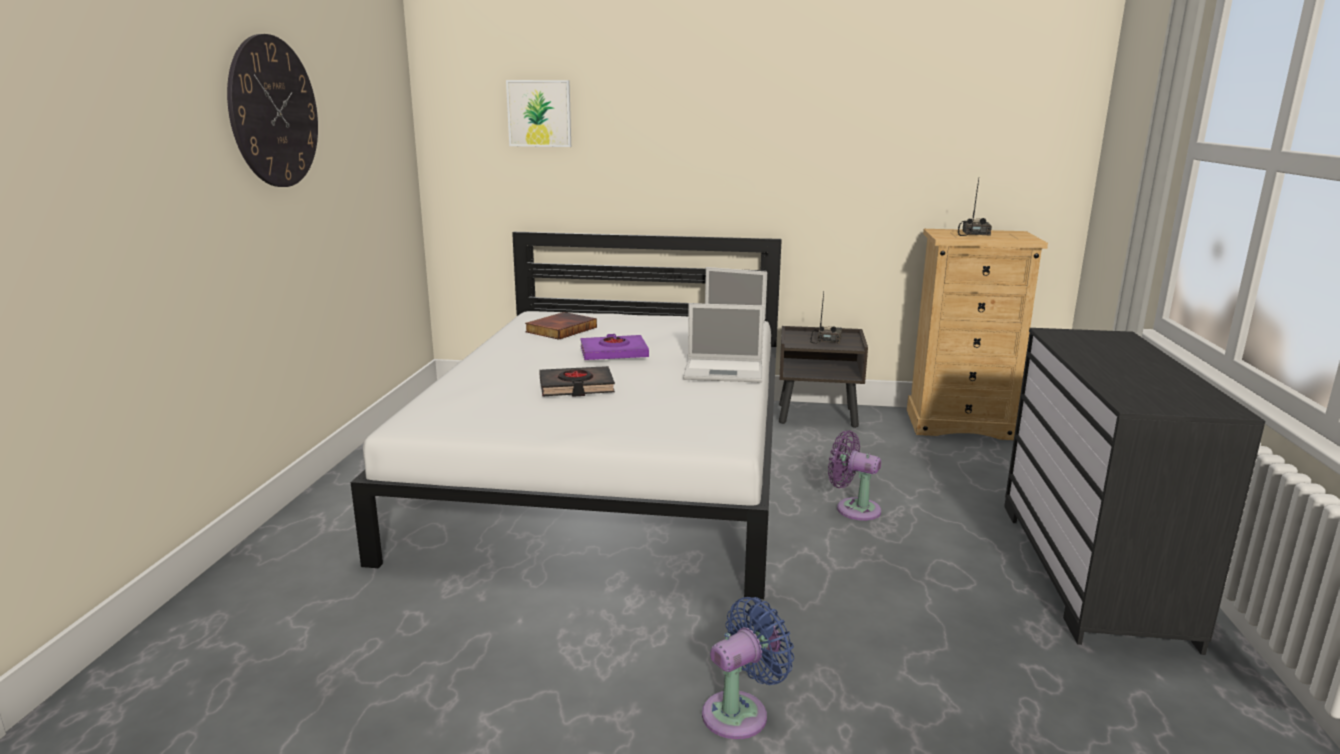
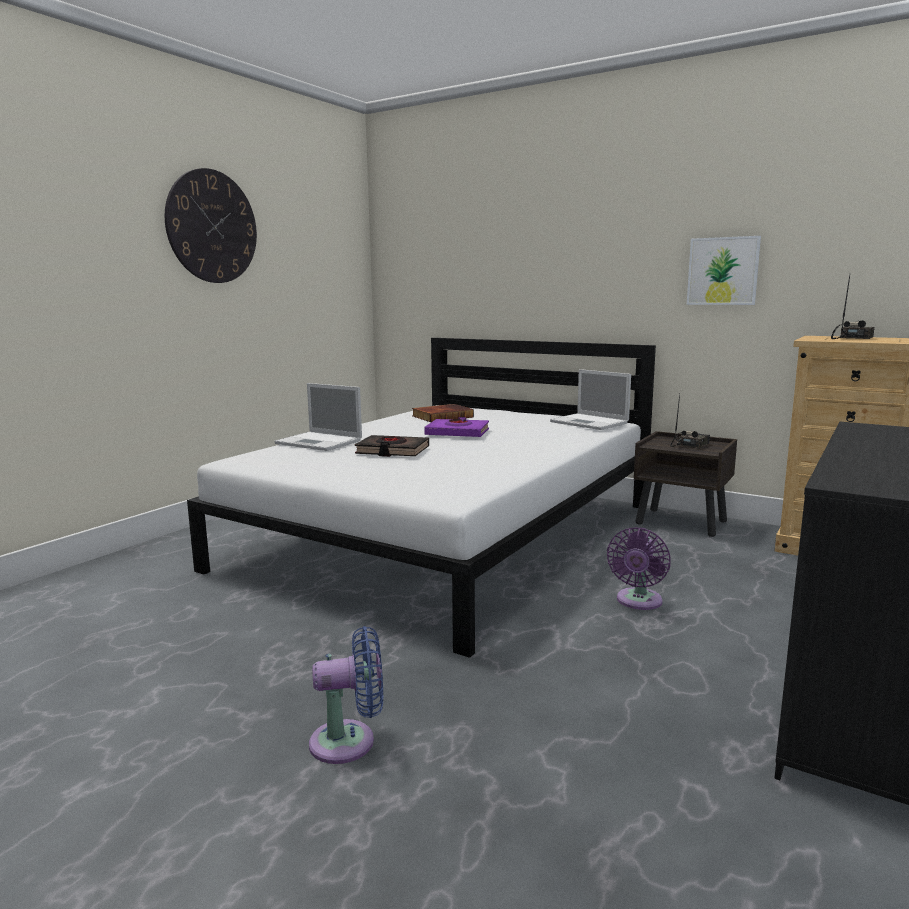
camera: 25 degrees right, 5 degrees down
picture [506,80,571,147] -> picture moved to [687,236,761,305]
laptop [683,303,764,383] -> laptop moved to [274,383,362,451]
purple fan [828,431,881,521] -> purple fan turned 120 degrees counterclockwise [607,528,671,610]

